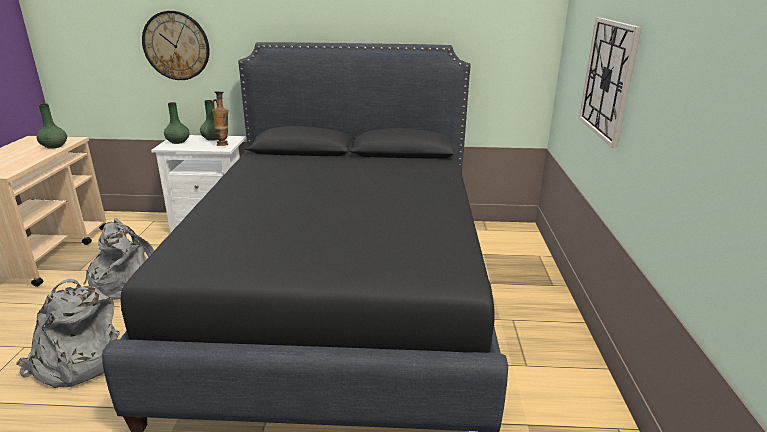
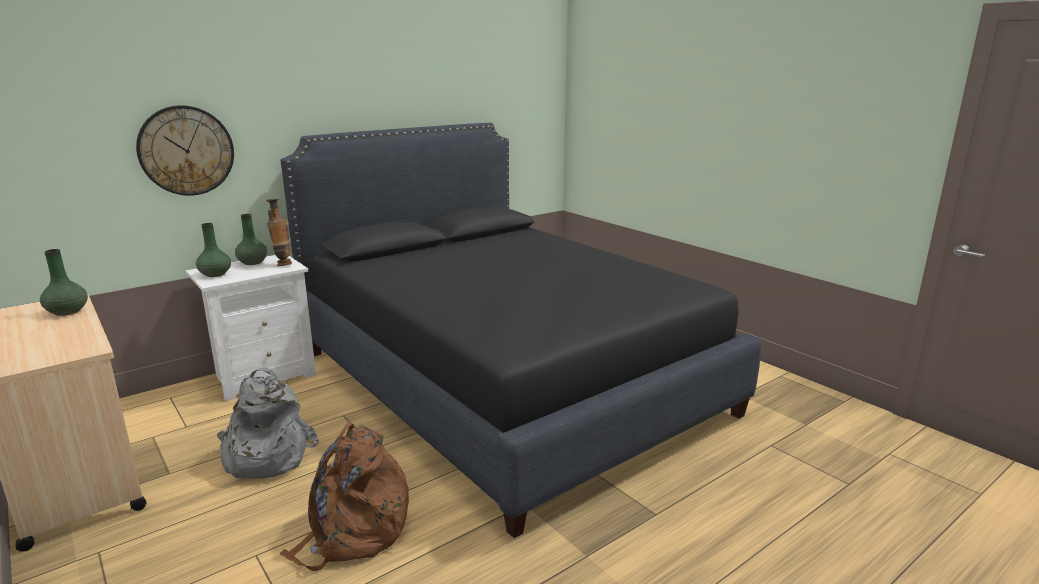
camera: 40 degrees left, 5 degrees down
grey backpack [16,278,120,388] -> brown backpack [279,421,409,571]
wall clock [579,17,641,148] -> none

